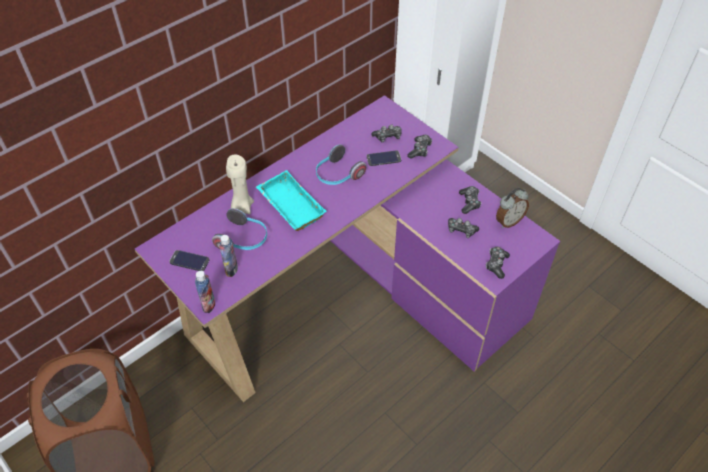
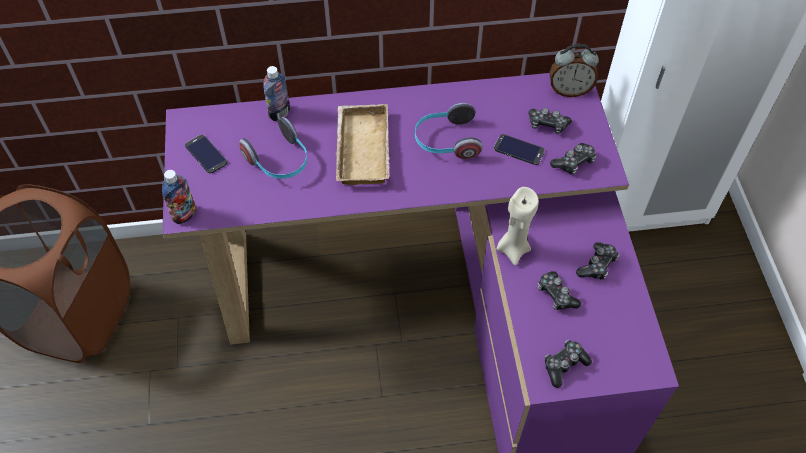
camera: 35 degrees right, 5 degrees up
bottle [219,235,238,277] -> bottle moved to [263,66,290,121]
beige candle [226,155,254,214] -> beige candle moved to [497,187,539,266]
turquoise tray [256,170,327,231] -> beige tray [336,104,389,185]
alarm clock [496,188,529,228] -> alarm clock moved to [550,44,599,97]

